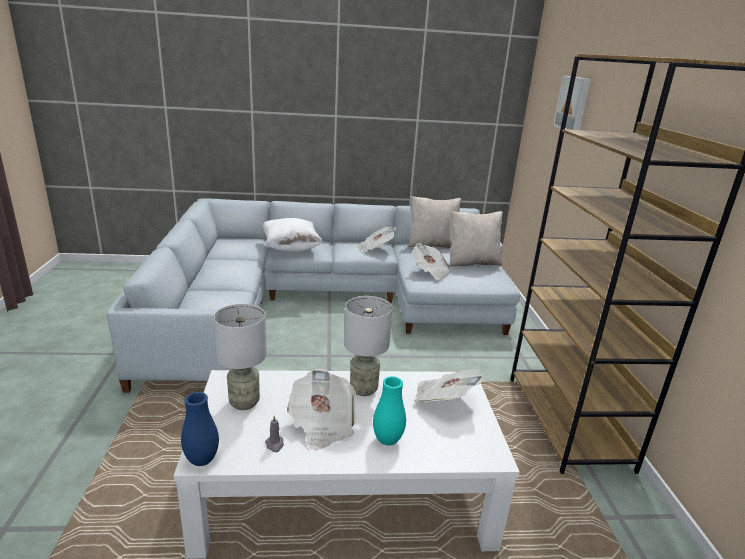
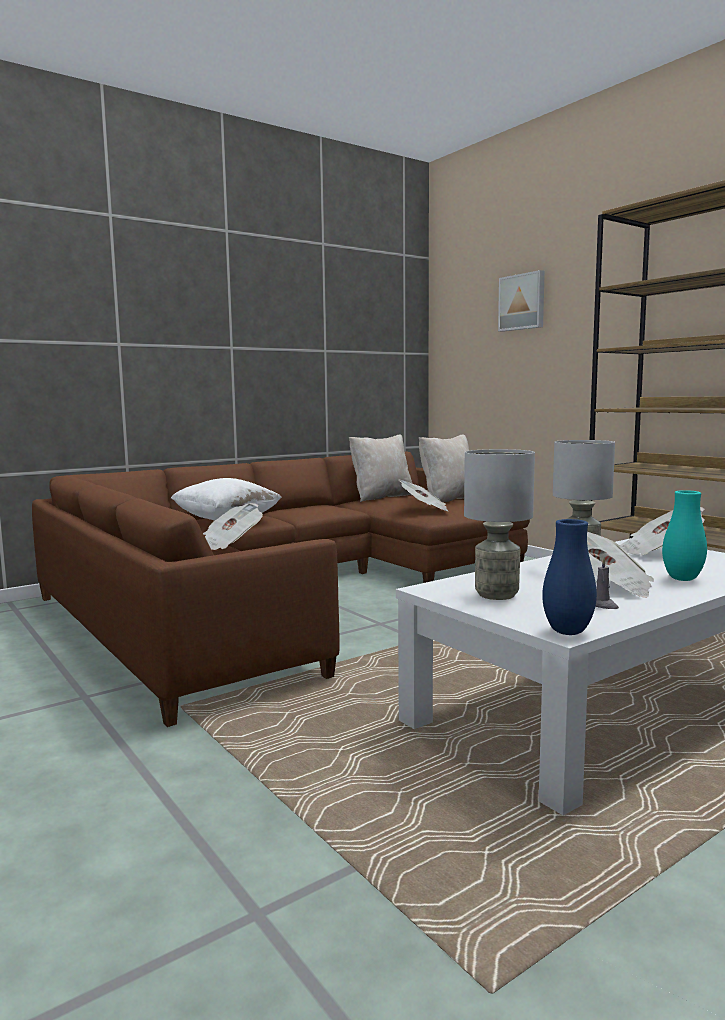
camera: 30 degrees left, 15 degrees down
grey sofa [107,198,520,393] -> brown sofa [32,451,530,727]
newspaper [356,227,396,252] -> newspaper moved to [203,503,263,550]

